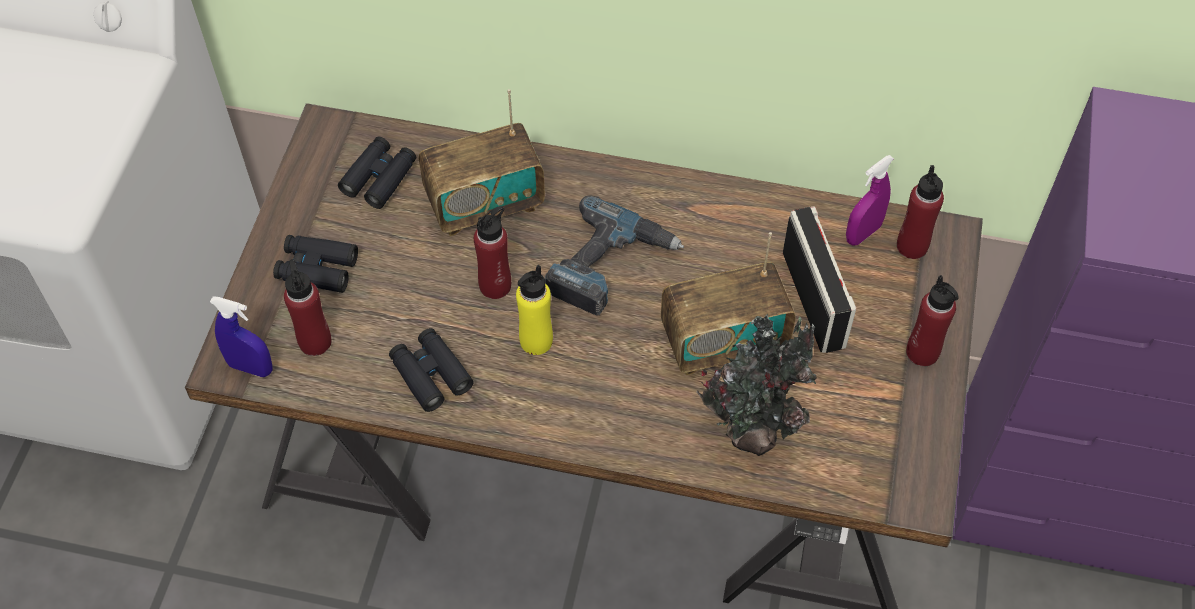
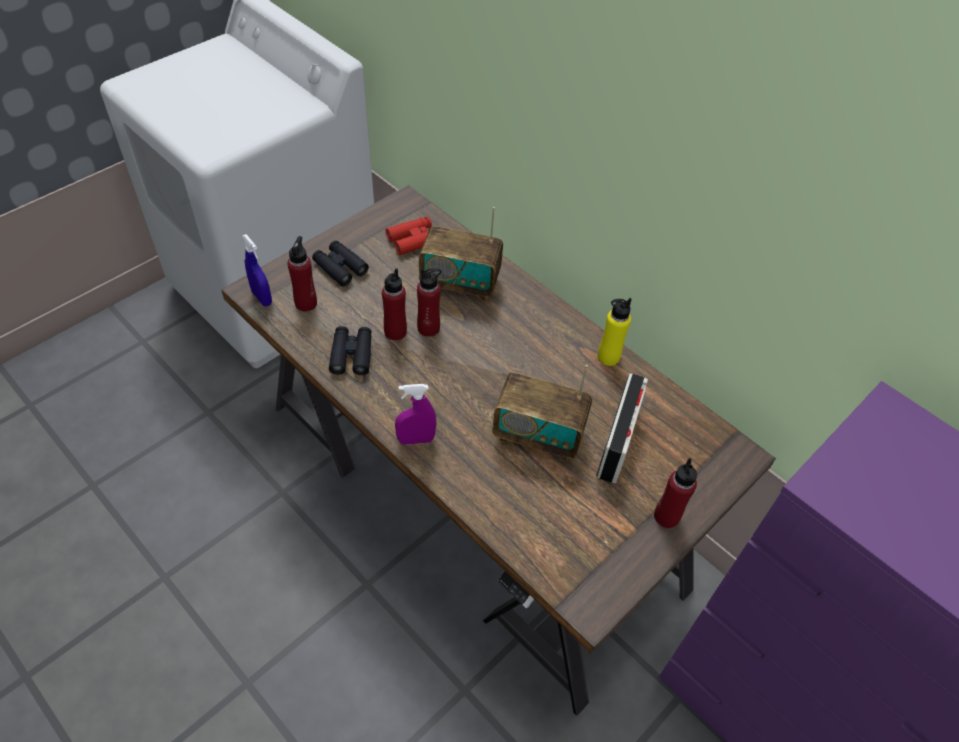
camera: 30 degrees right, 5 degrees down
black binoculars [338,137,416,209] -> red binoculars [386,216,432,255]
yellow bottle [516,265,553,355] -> yellow bottle moved to [598,298,632,366]
power drill [545,196,684,316] -> none
potted plant [696,314,817,456] -> none
purple spray bottle [846,155,894,246] -> purple spray bottle moved to [395,384,436,445]
red bottle [897,165,944,259] -> red bottle moved to [382,268,407,341]

